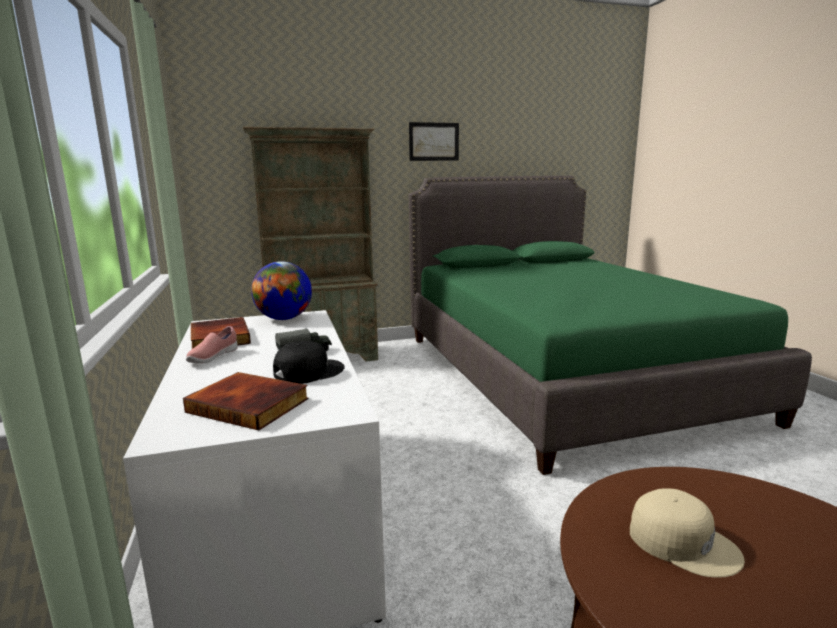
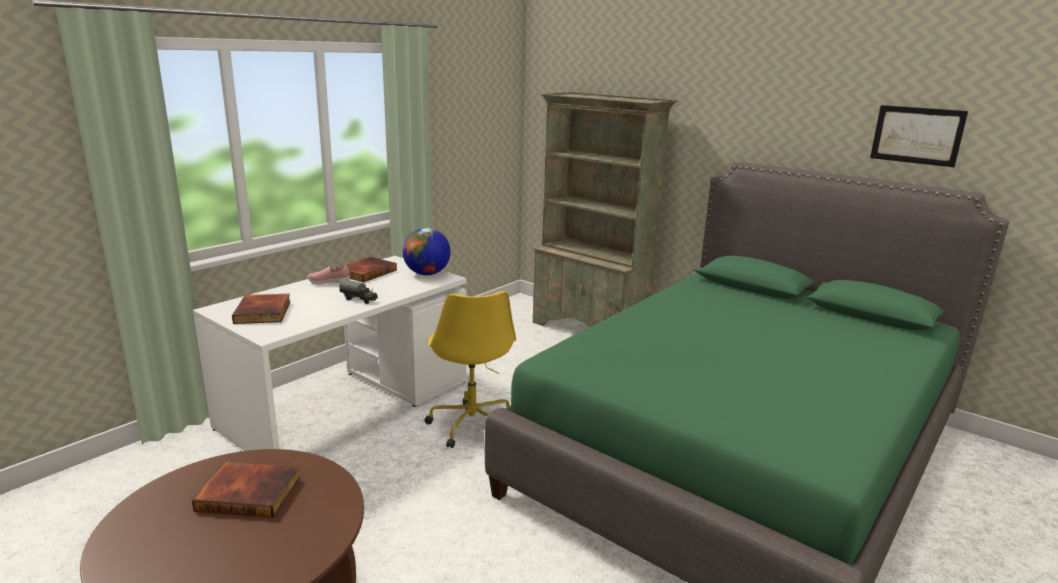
camera: 55 degrees right, 5 degrees up
black cap [273,341,345,384] -> none
picture [409,122,459,161] -> picture moved to [870,105,968,167]
beige cap [630,489,745,578] -> book [192,462,300,518]
none -> yellow office chair [424,291,516,448]

